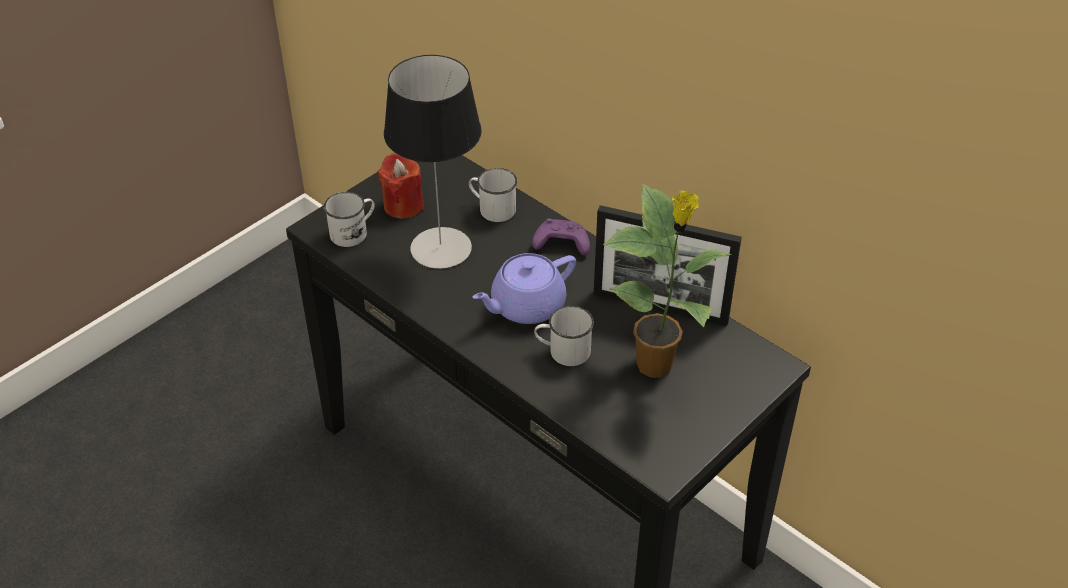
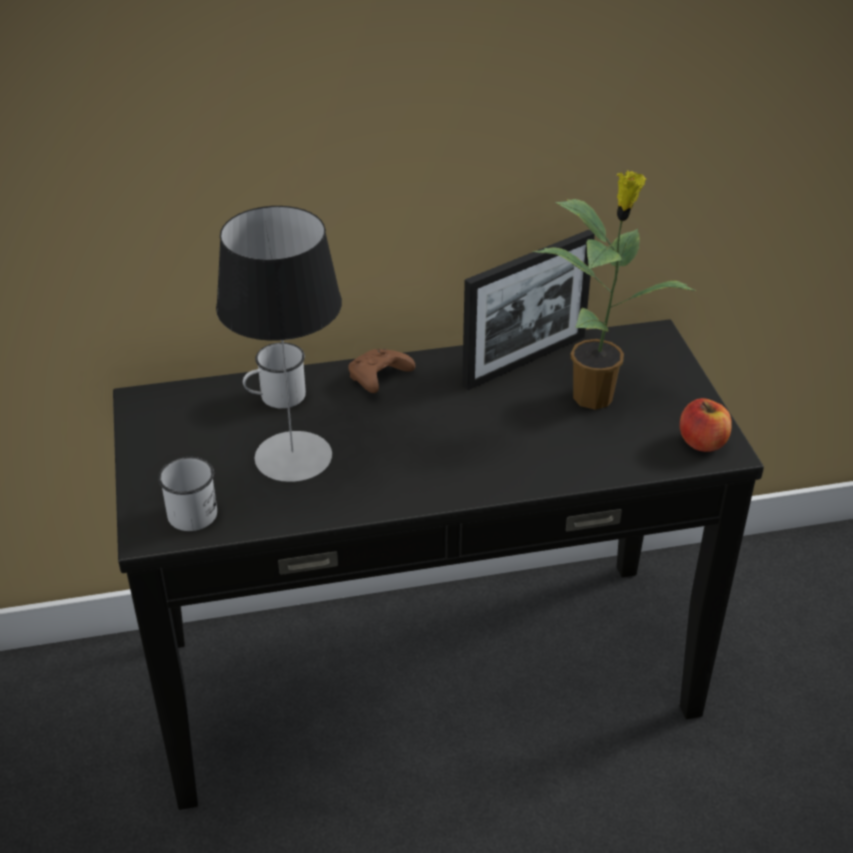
camera: 55 degrees left, 5 degrees down
red candle [378,152,424,219] -> none
purple teapot [473,253,576,324] -> none
purple game controller [532,218,590,255] -> brown game controller [348,349,415,393]
white mug [534,306,594,366] -> none
none -> apple [680,398,732,452]

